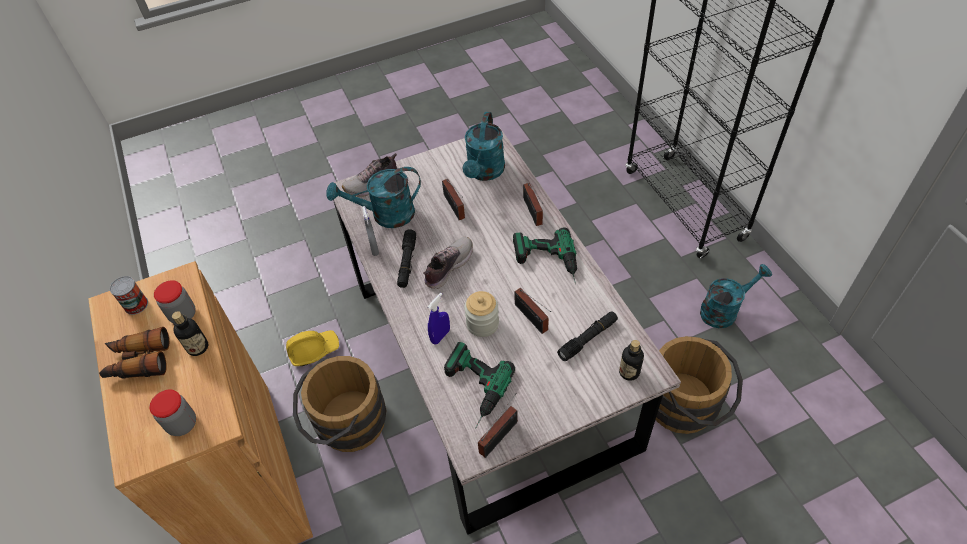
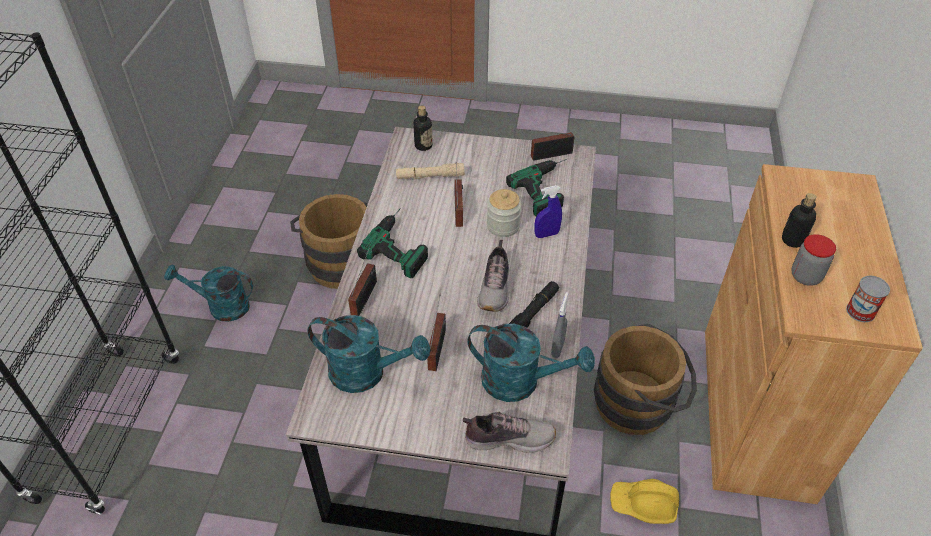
camera: 150 degrees left, 5 degrees down
binoculars [99,327,169,379] -> none
jar [149,390,196,436] -> none
shoe [424,237,473,289] -> shoe turned 60 degrees counterclockwise [477,240,509,312]
turquoise watering can [463,112,505,181] -> turquoise watering can turned 60 degrees clockwise [307,315,430,393]
black flashlight [557,311,618,361] -> beige flashlight [396,163,464,180]

